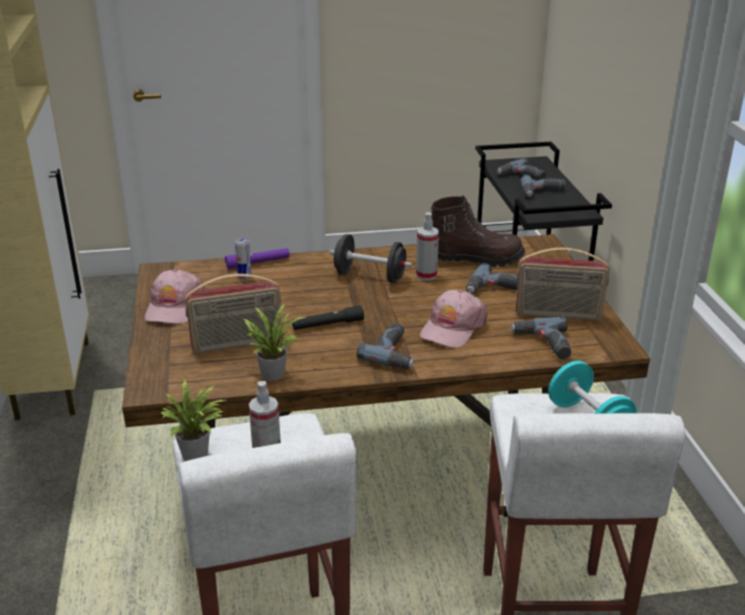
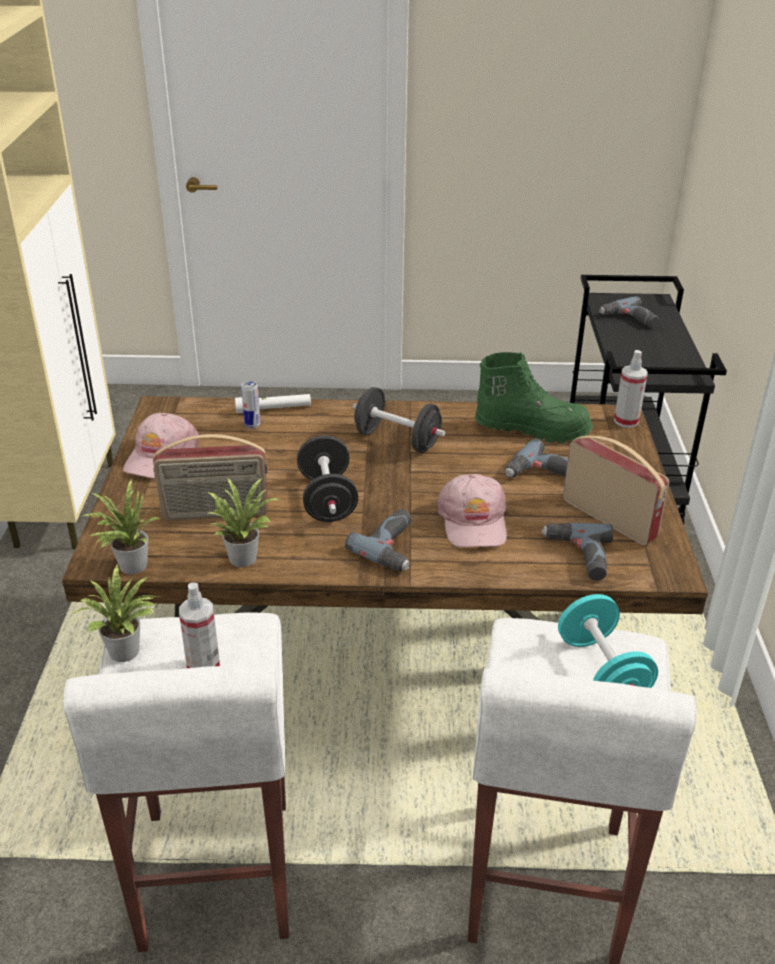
camera: 10 degrees right, 5 degrees up
purple flashlight [225,248,290,269] -> white flashlight [235,394,311,413]
black flashlight [292,305,364,330] -> black dumbbell [297,435,358,522]
spray bottle [416,212,439,280] -> spray bottle moved to [614,350,648,428]
pink cap [420,290,488,348] -> pink cap turned 45 degrees counterclockwise [437,474,507,548]
brown boot [431,195,525,267] -> green boot [475,352,593,444]
radio [516,248,610,321] -> radio turned 150 degrees counterclockwise [563,436,669,545]
power drill [521,174,565,197] -> none
none -> potted plant [83,479,161,574]

